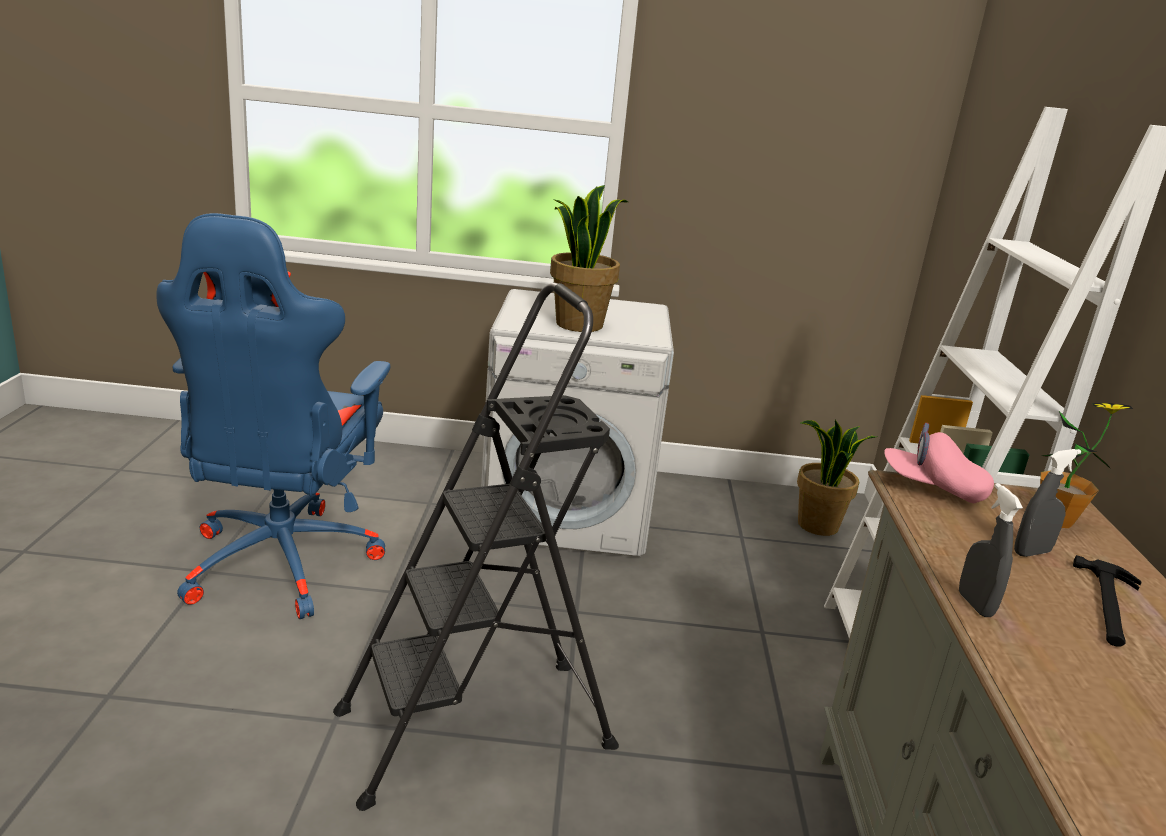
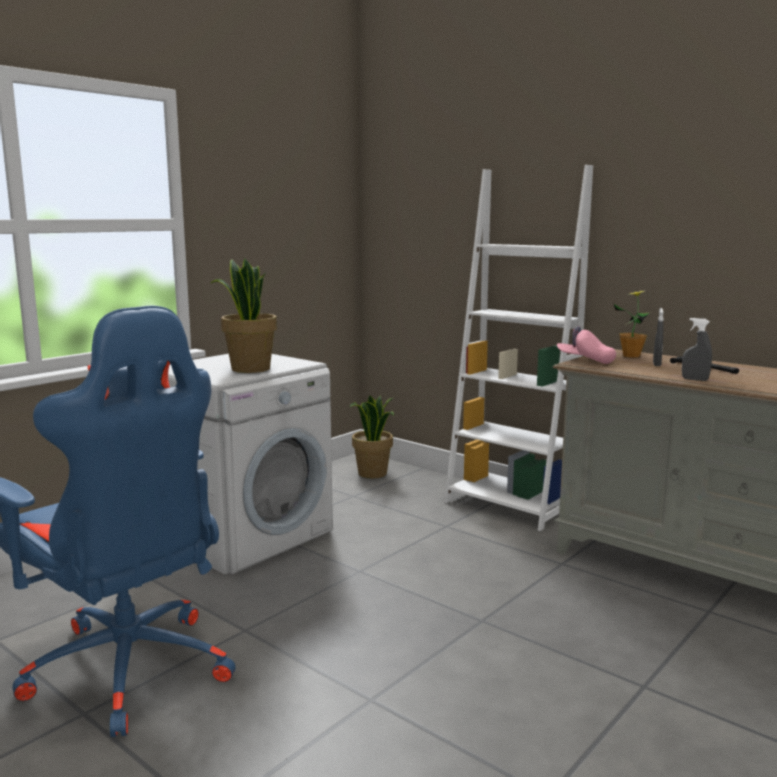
camera: 50 degrees left, 10 degrees down
step ladder [333,283,619,811] -> none
pink cap [884,423,994,503] -> pink cap turned 60 degrees clockwise [557,326,616,364]

